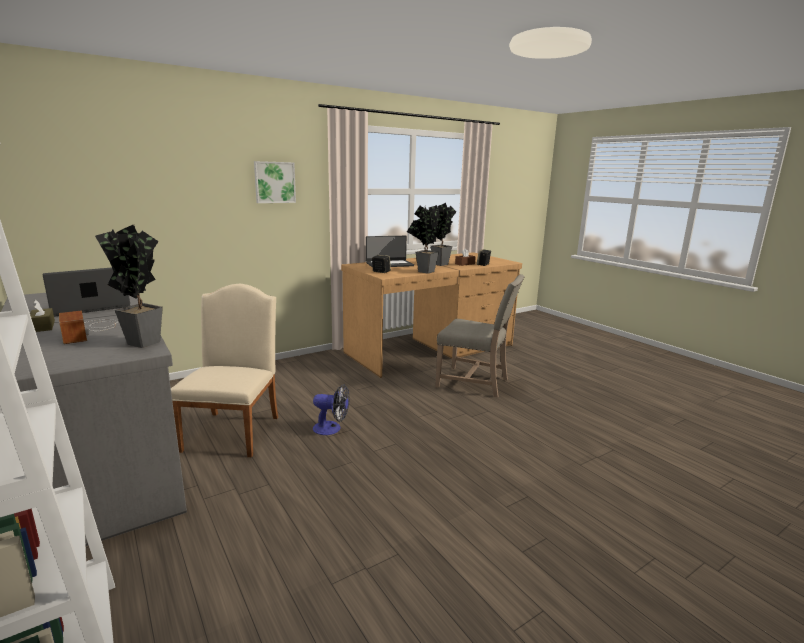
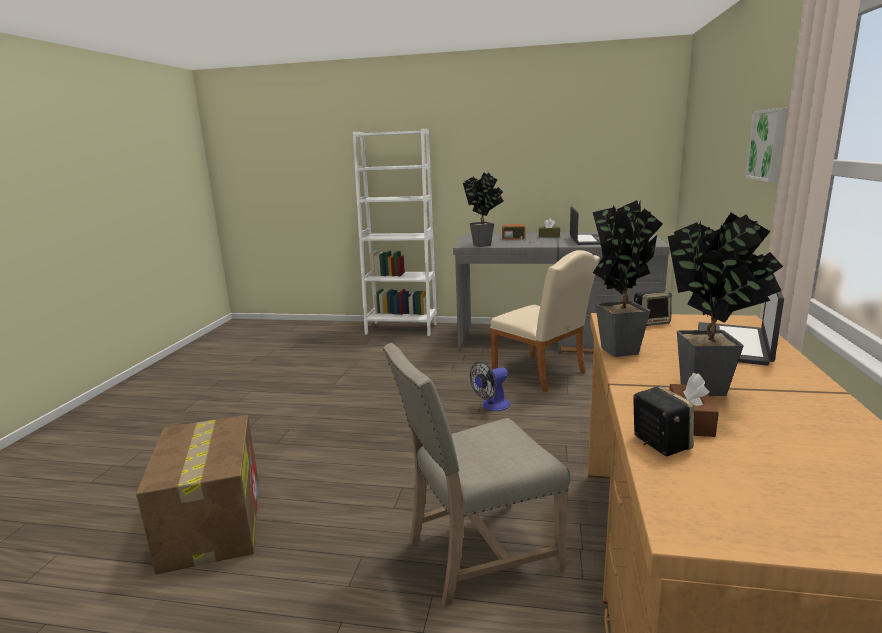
camera: 135 degrees right, 0 degrees up
none -> cardboard box [136,415,259,574]

